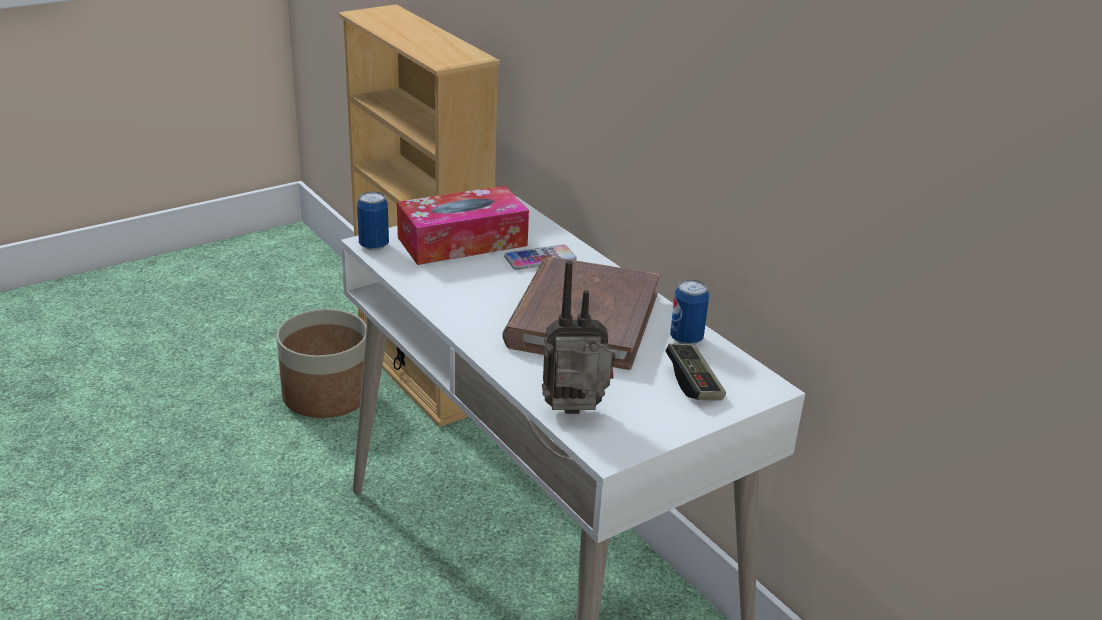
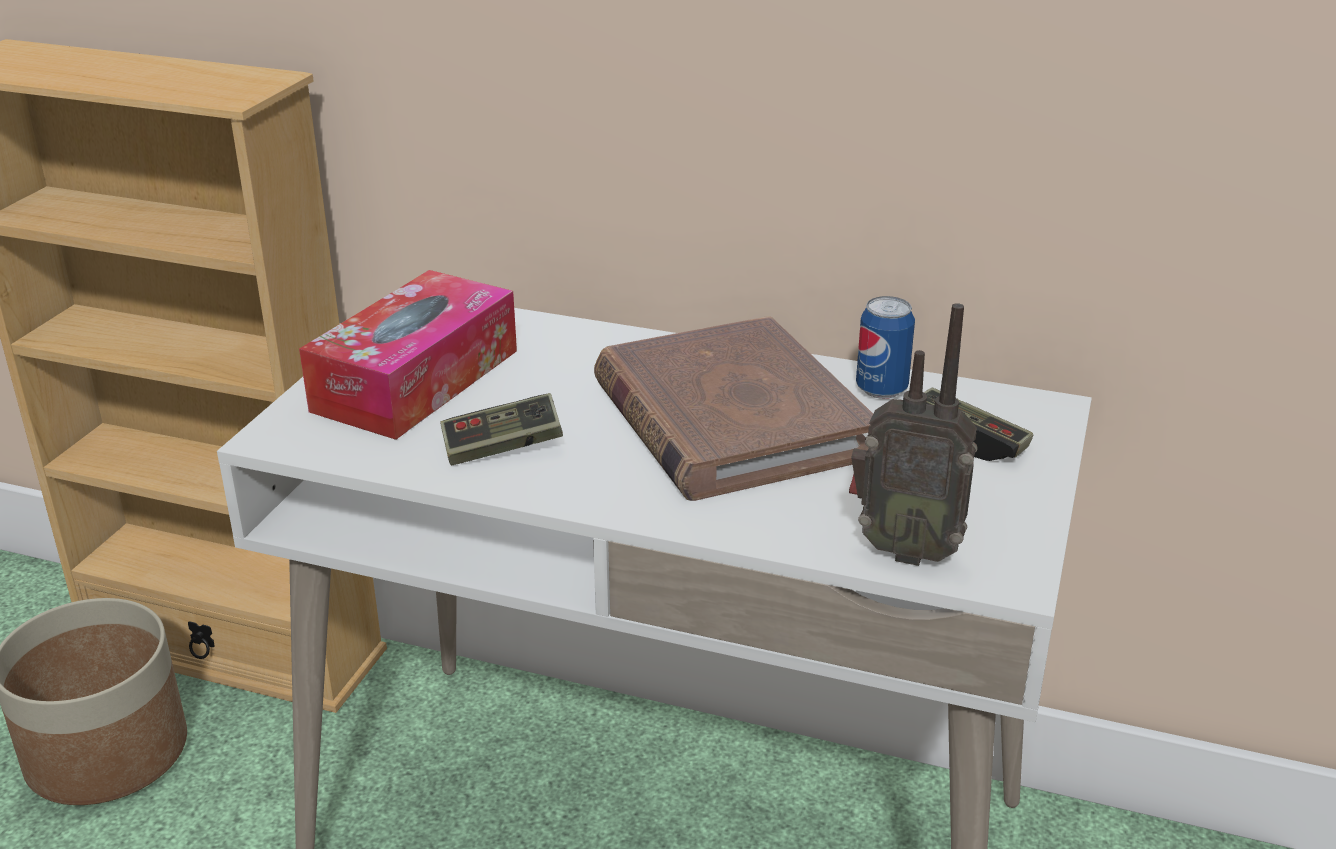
camera: 35 degrees left, 0 degrees up
can [357,191,389,250] -> none
phone [504,245,577,270] -> none
radio [542,261,615,414] -> radio turned 120 degrees counterclockwise [849,303,978,566]
none -> game controller [440,393,563,465]

